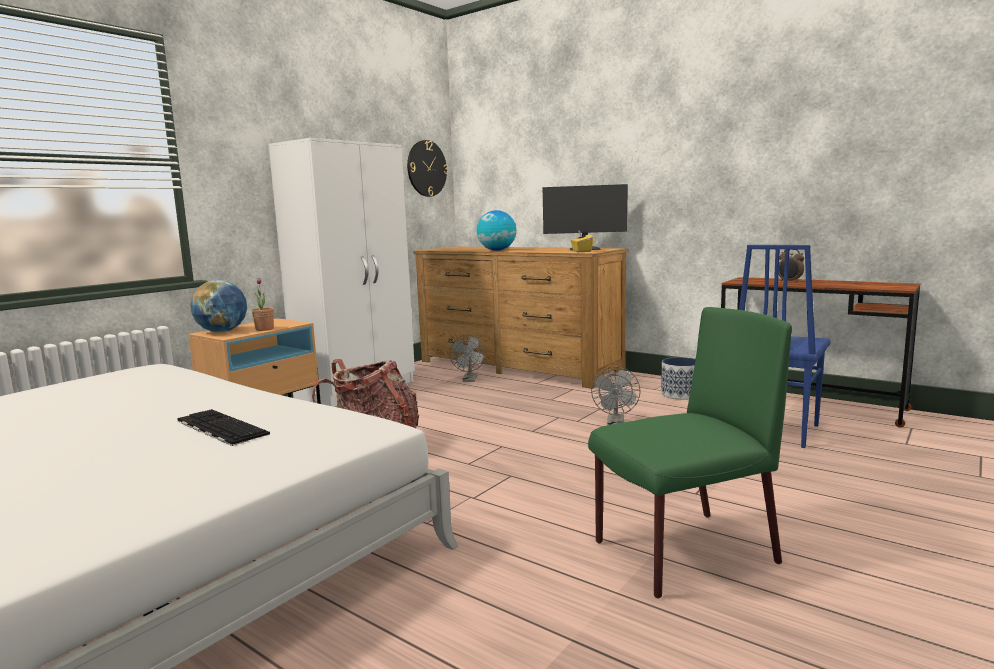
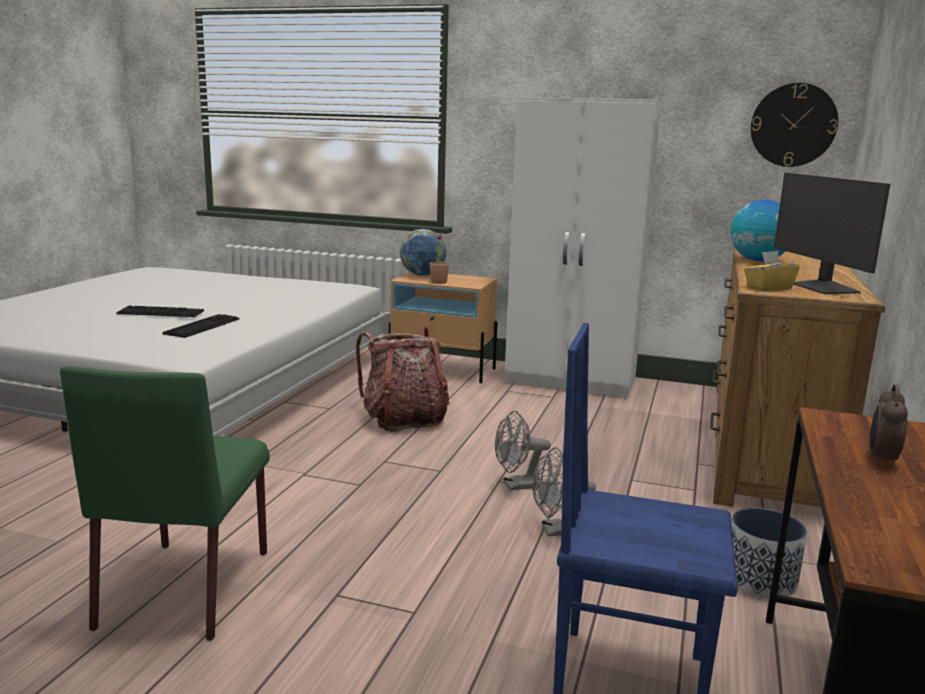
camera: 70 degrees right, 5 degrees up
grey fan [449,334,486,382] -> grey fan moved to [495,411,551,490]
green chair [588,307,792,599] -> green chair turned 45 degrees clockwise [60,366,270,641]
none -> keyboard [116,306,204,317]

